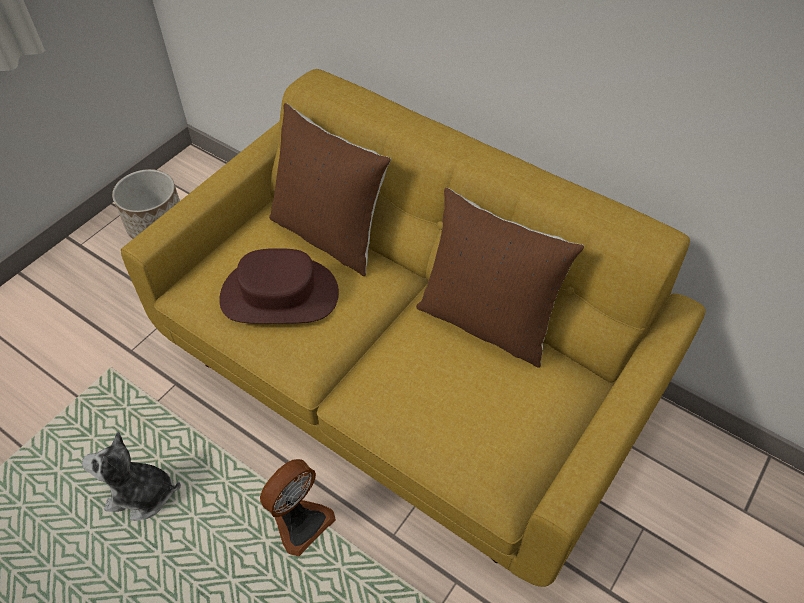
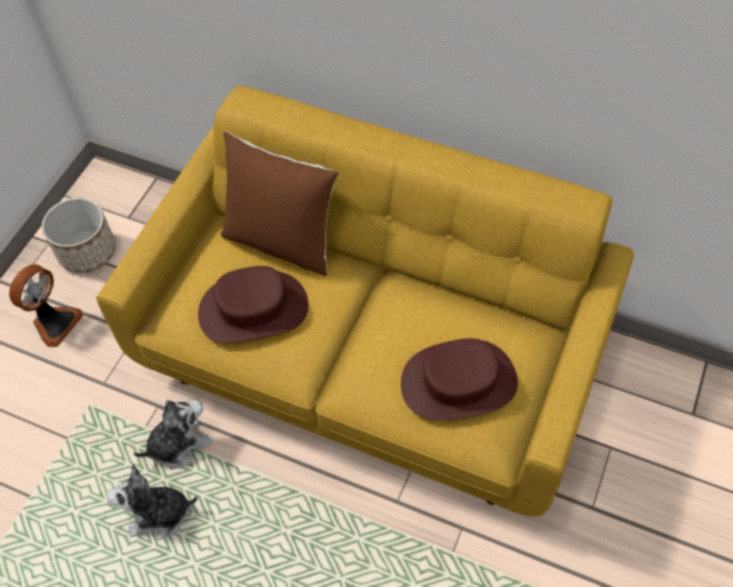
camera: 10 degrees left, 5 degrees up
fan [260,459,336,556] -> fan moved to [9,264,84,347]
brown pillow [416,187,584,368] -> none
none -> plush toy [134,400,212,468]
none -> brown hat [401,338,518,421]

